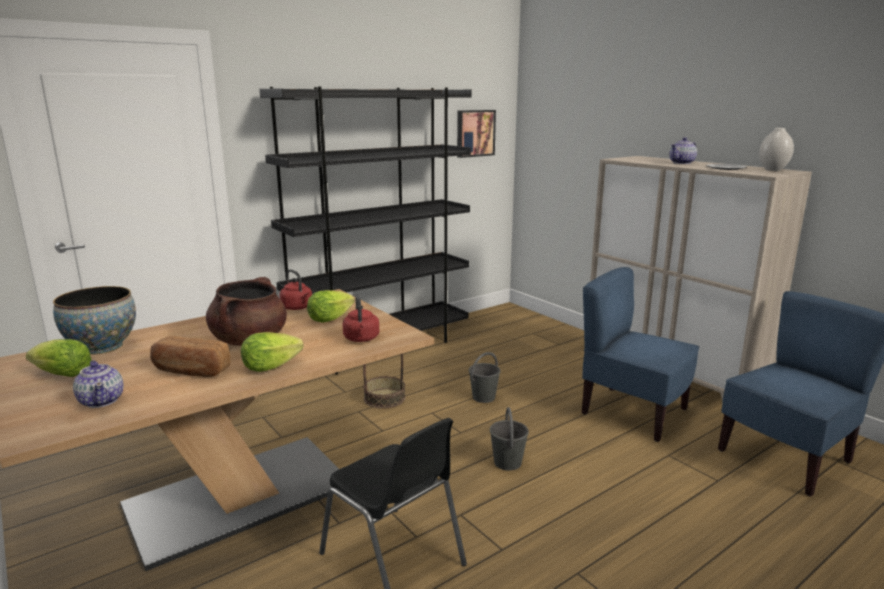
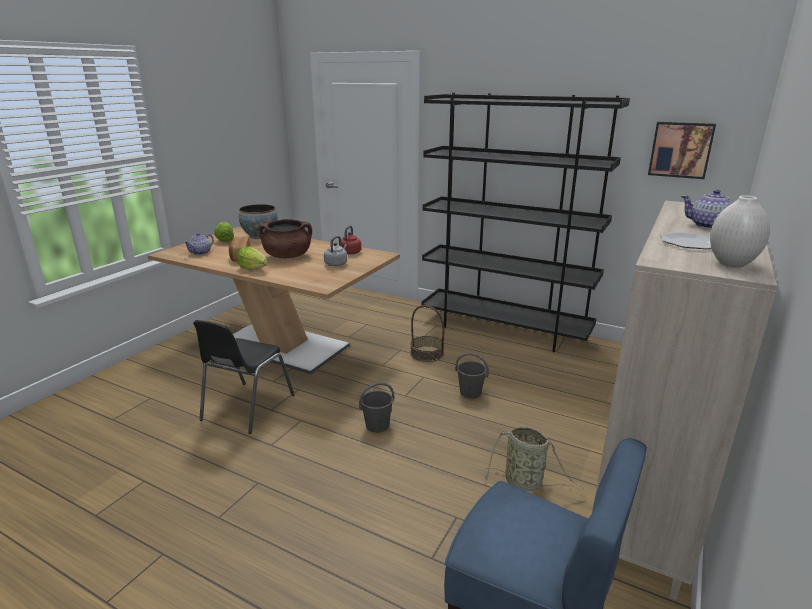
camera: 65 degrees right, 5 degrees up
lettuce [307,290,355,323] -> grey kettle [324,236,347,266]
red kettle [343,294,379,342] -> none
blue chair [582,267,699,442] -> basket [484,426,584,491]

